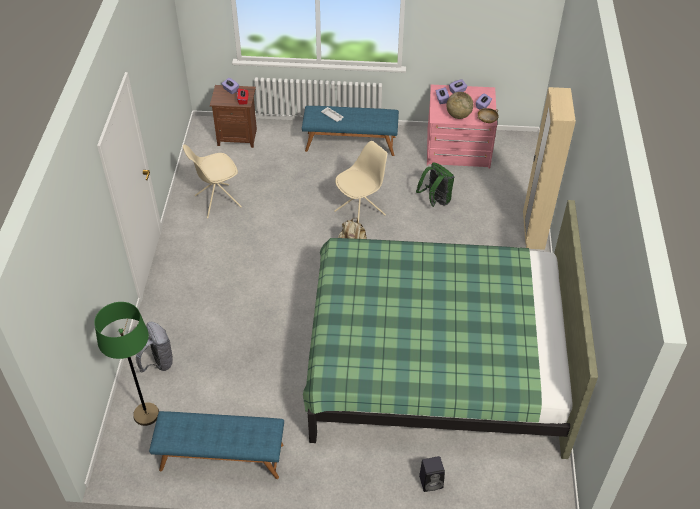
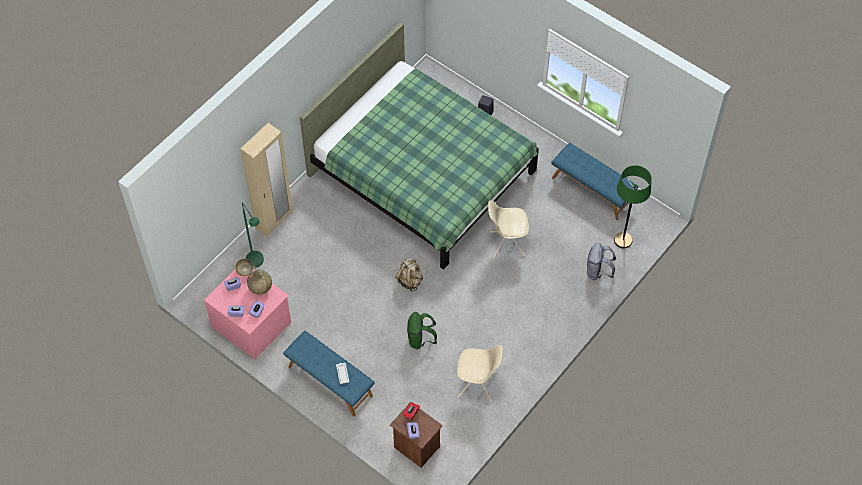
camera: 145 degrees left, 10 degrees up
beige chair [334,141,387,223] -> beige chair moved to [488,200,529,258]
green backpack [416,163,454,207] -> green backpack moved to [407,312,437,349]
none -> green floor lamp [242,202,264,268]

